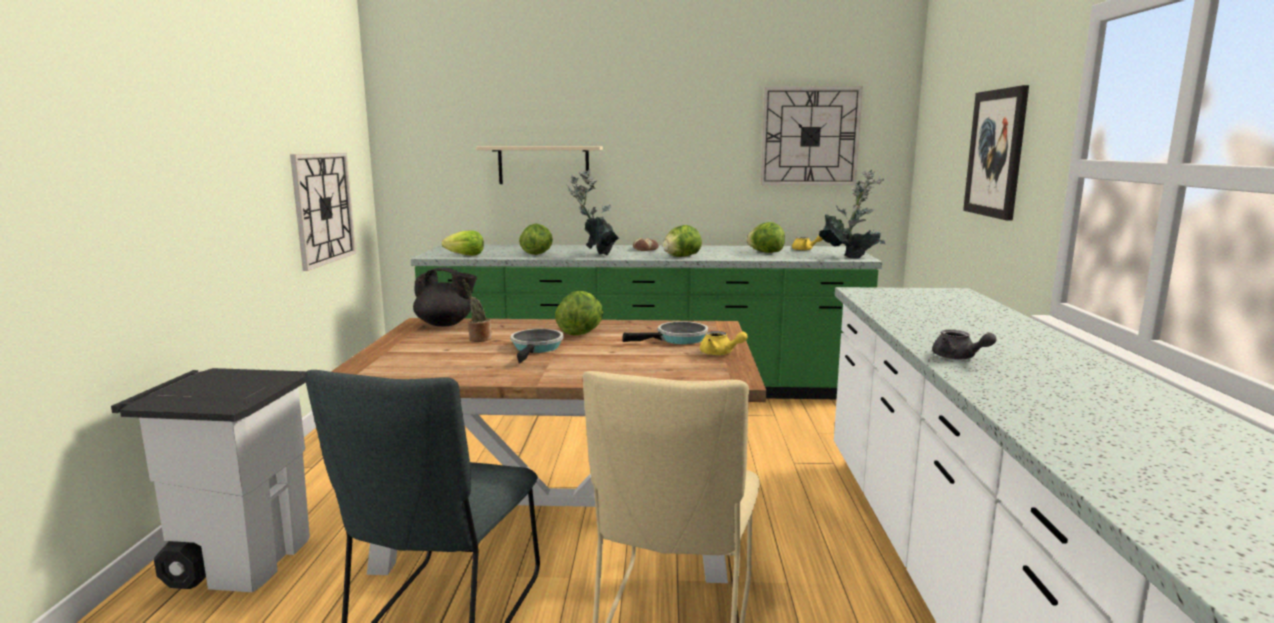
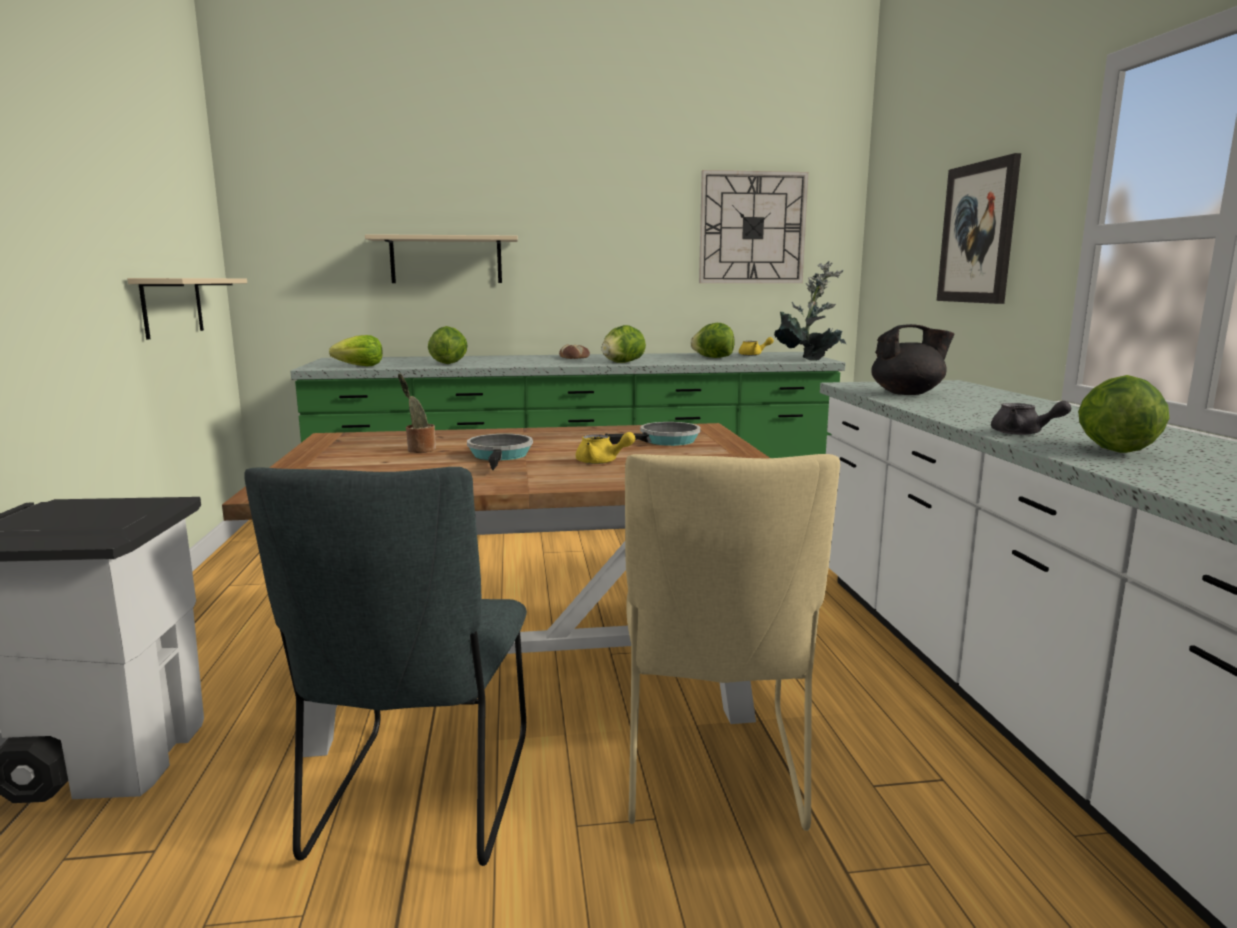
camera: 10 degrees left, 0 degrees up
wall clock [290,153,356,271] -> beige shelf [127,278,247,340]
black teapot [413,267,477,326] -> black teapot moved to [871,324,954,395]
lettuce [555,291,603,335] -> lettuce moved to [1078,375,1169,453]
potted plant [566,169,620,255] -> none
yellow teapot [700,331,748,355] -> yellow teapot moved to [576,432,635,464]

